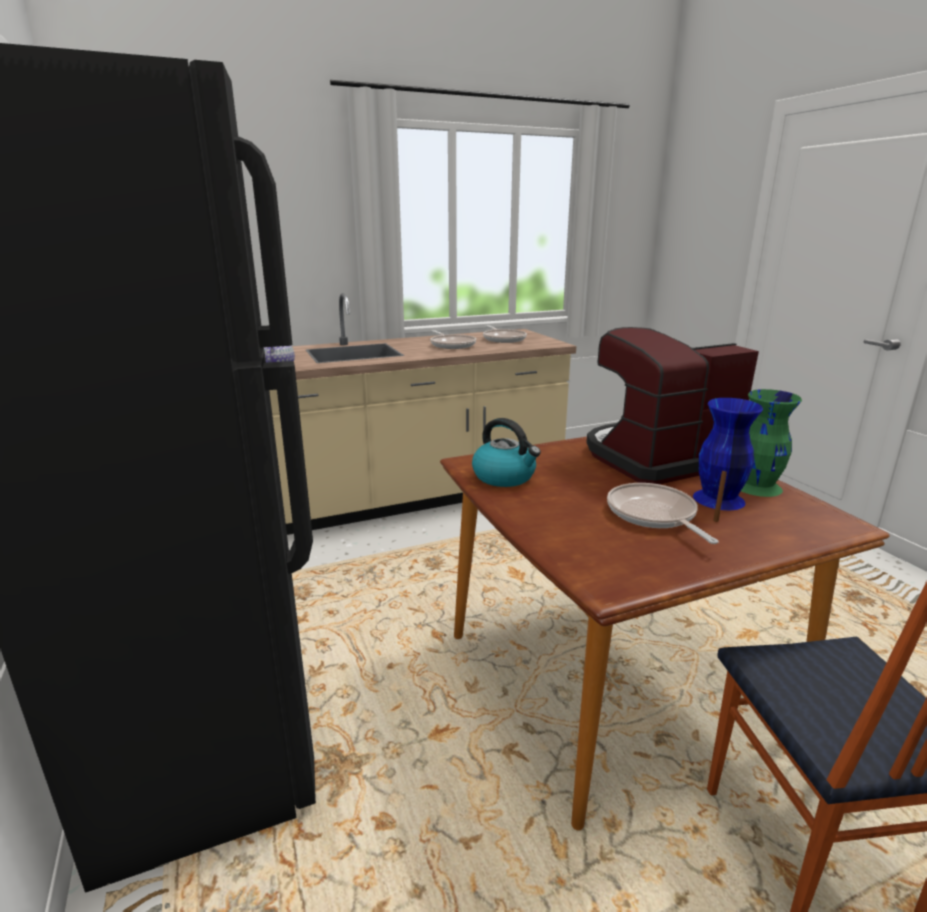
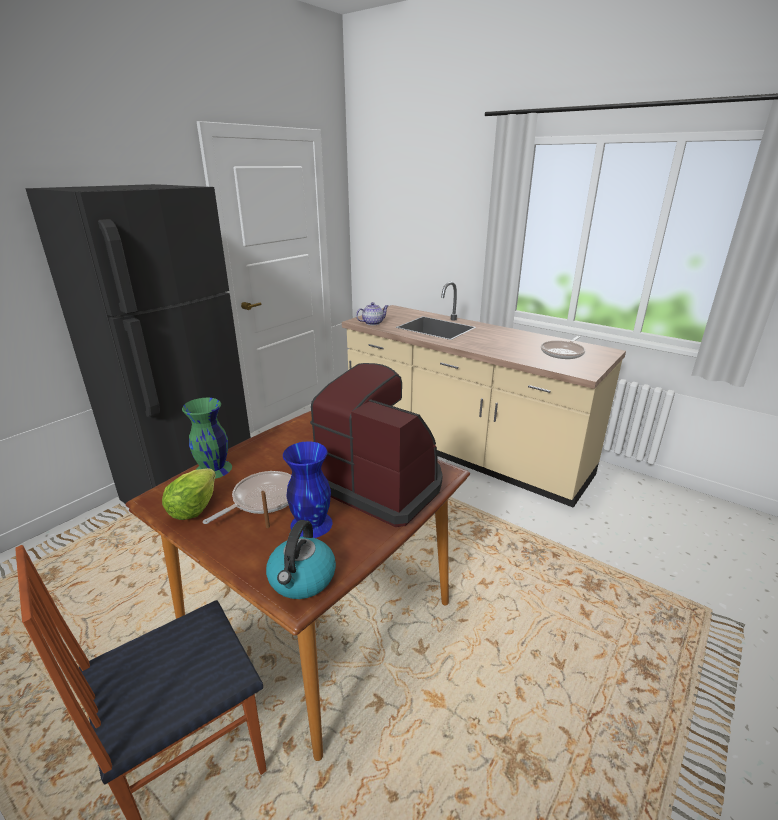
camera: 60 degrees right, 5 degrees up
frying pan [430,330,476,349] -> none
kettle [472,418,541,487] -> kettle moved to [266,520,336,599]
green vase [741,389,802,497] -> green vase moved to [182,398,232,479]
none -> lettuce [162,468,216,520]

